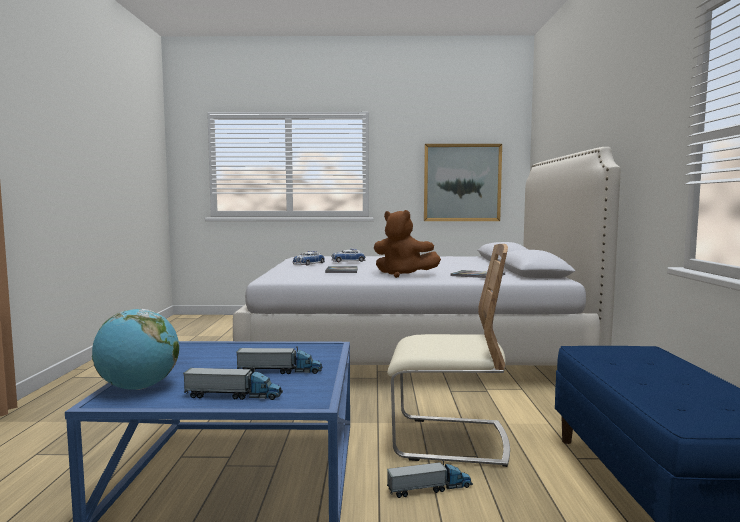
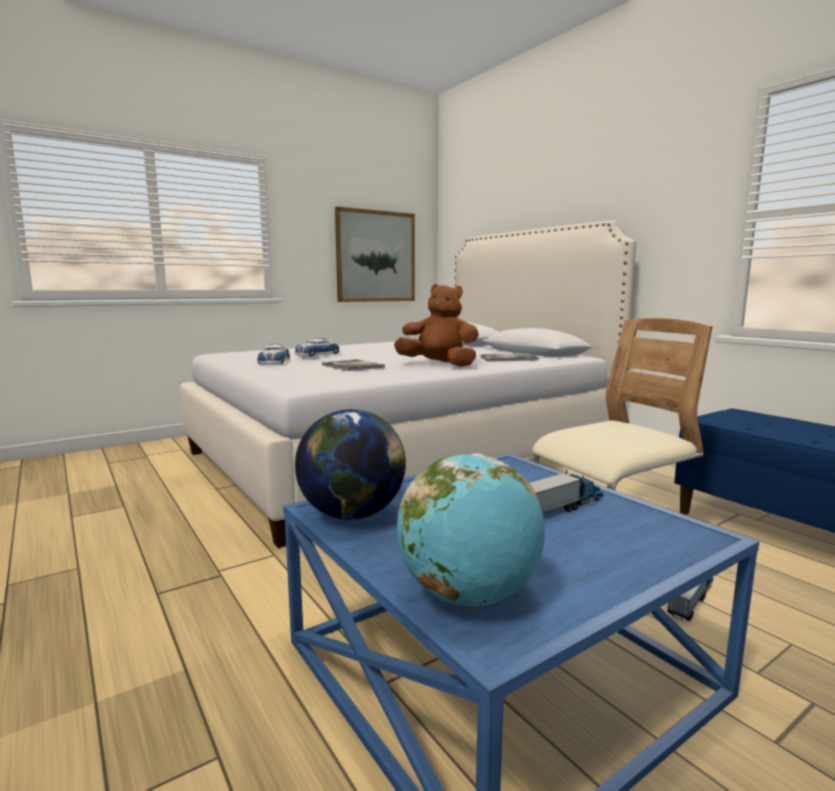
camera: 35 degrees left, 5 degrees up
toy truck [183,367,283,400] -> none
brown plush toy [374,210,441,278] -> brown plush toy turned 150 degrees counterclockwise [394,284,479,367]
none -> globe [295,409,406,520]

